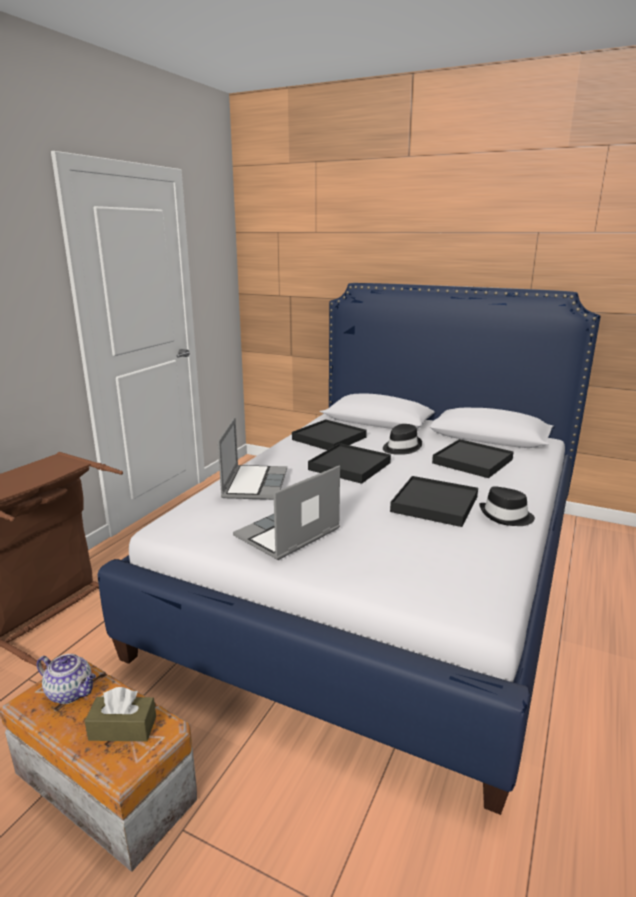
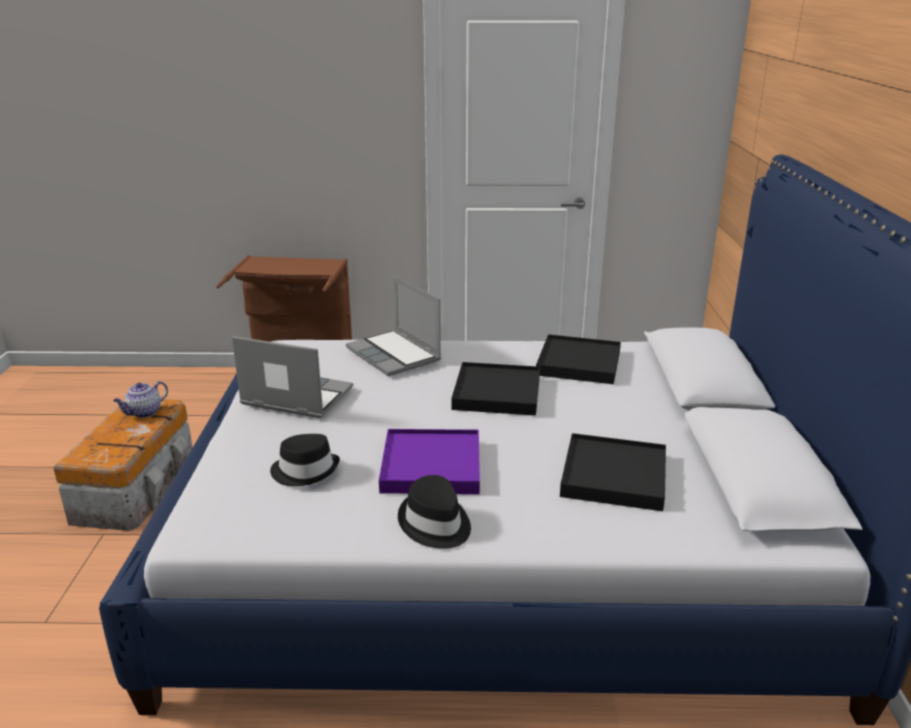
camera: 65 degrees right, 5 degrees up
teapot [37,654,96,704] -> teapot turned 45 degrees clockwise [113,381,168,418]
brown tissue box [85,687,156,741] -> none
laptop [218,417,287,500] -> laptop turned 75 degrees clockwise [346,276,441,376]
black hat [383,424,422,455] -> black hat moved to [270,434,340,486]
black tray [390,476,478,527] -> purple tray [379,429,480,494]

